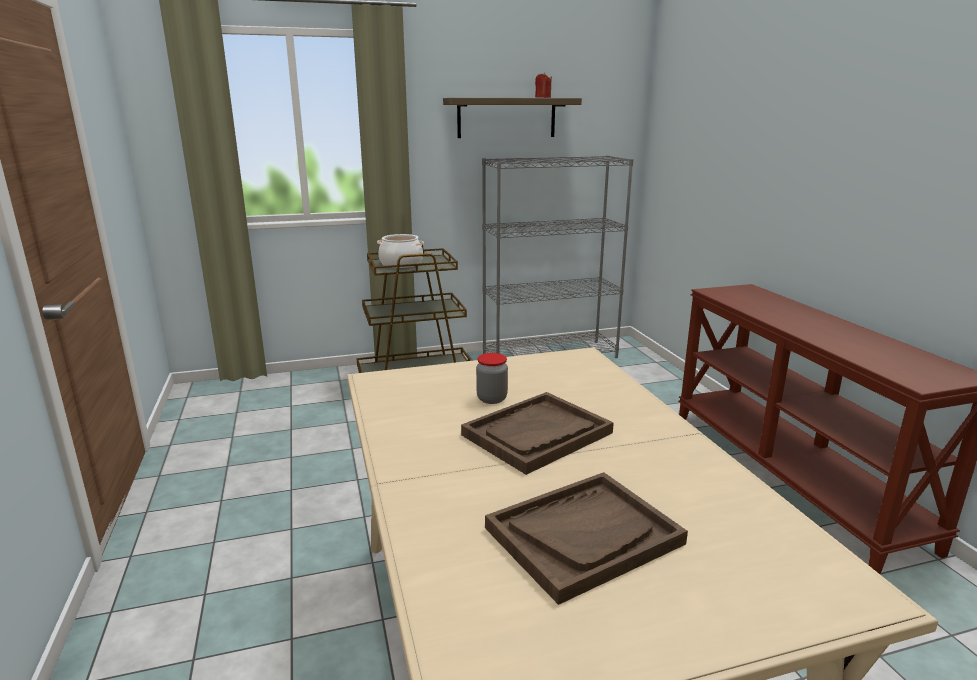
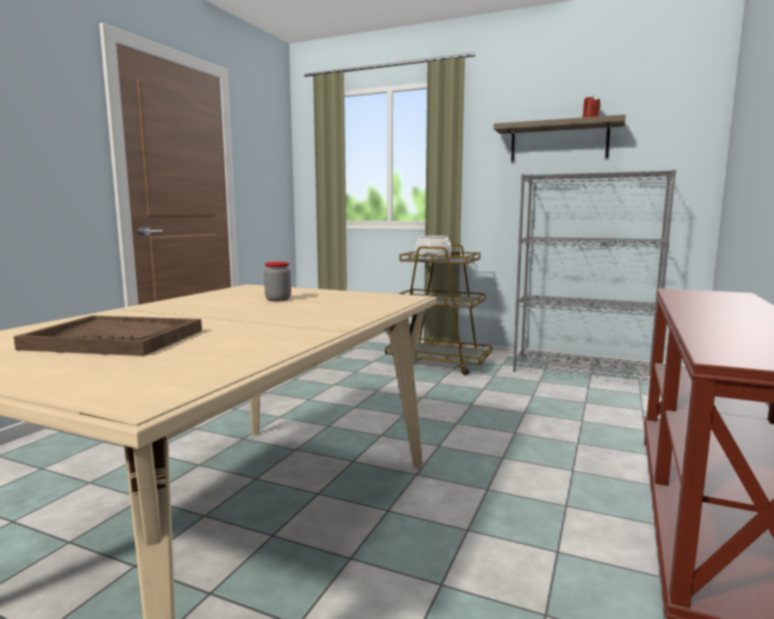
camera: 40 degrees right, 10 degrees down
brown tray [461,392,614,475] -> none

